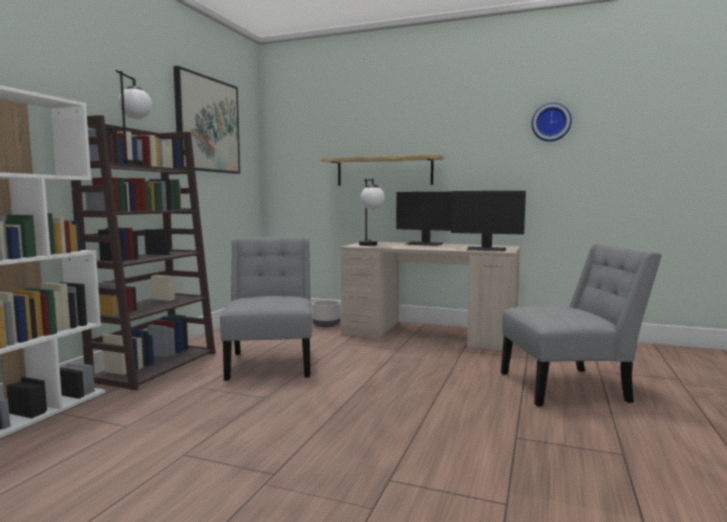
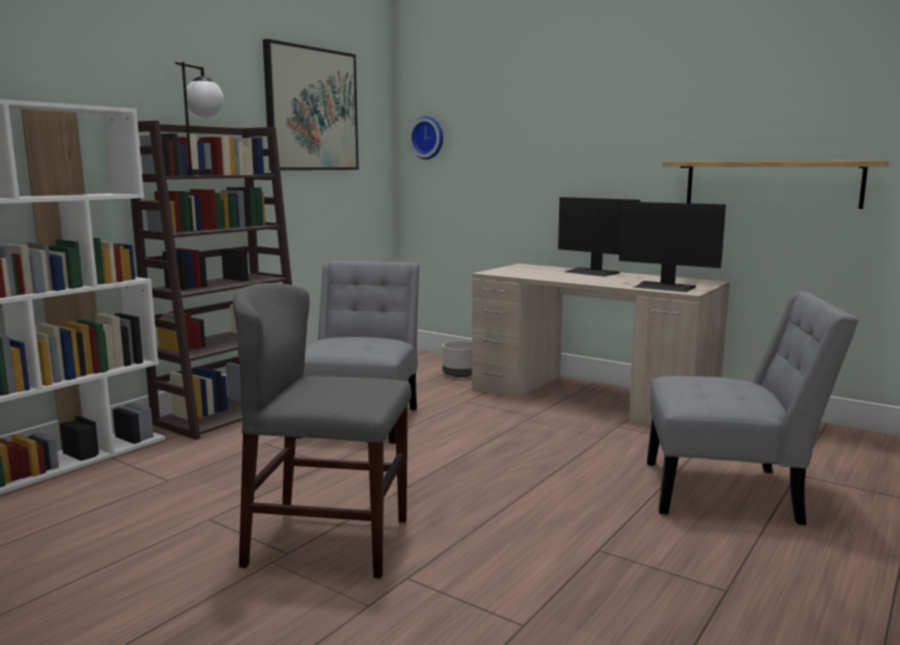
camera: 15 degrees right, 5 degrees up
shelf [320,155,444,186] -> shelf moved to [662,161,889,209]
table lamp [359,178,385,246] -> none
wall clock [531,103,572,142] -> wall clock moved to [409,116,443,160]
none -> grey chair [233,283,411,579]

